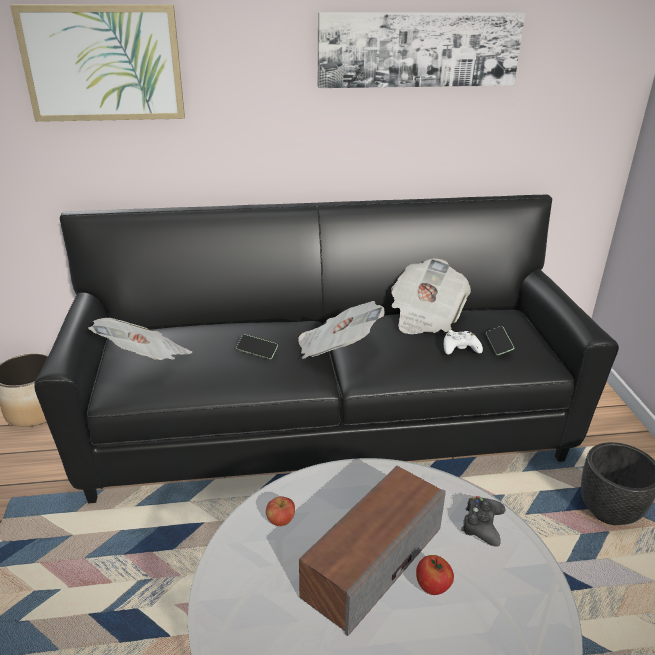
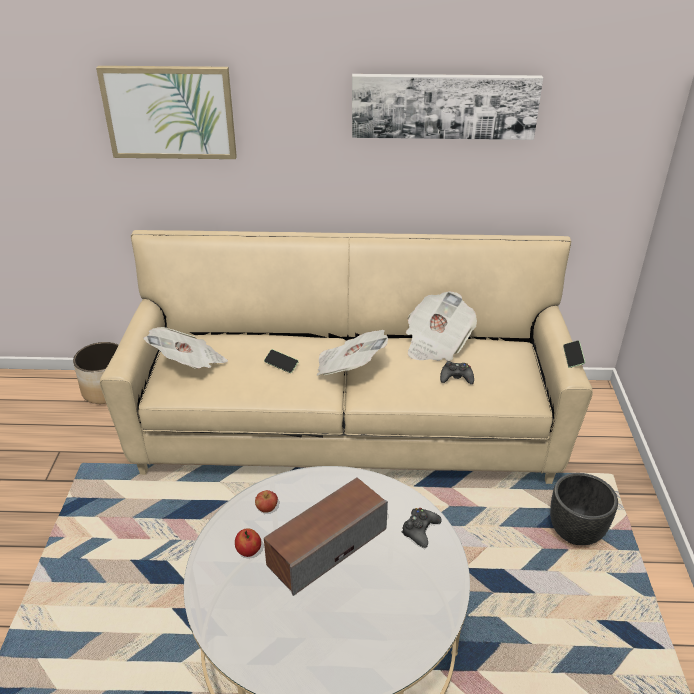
camera: 10 degrees right, 5 degrees up
black sofa [35,195,619,503] -> beige sofa [100,230,593,484]
apple [416,555,454,595] -> apple moved to [235,529,261,557]
white game controller [444,330,483,355] -> black game controller [440,361,474,384]
phone [486,326,514,355] -> phone moved to [563,340,585,368]

